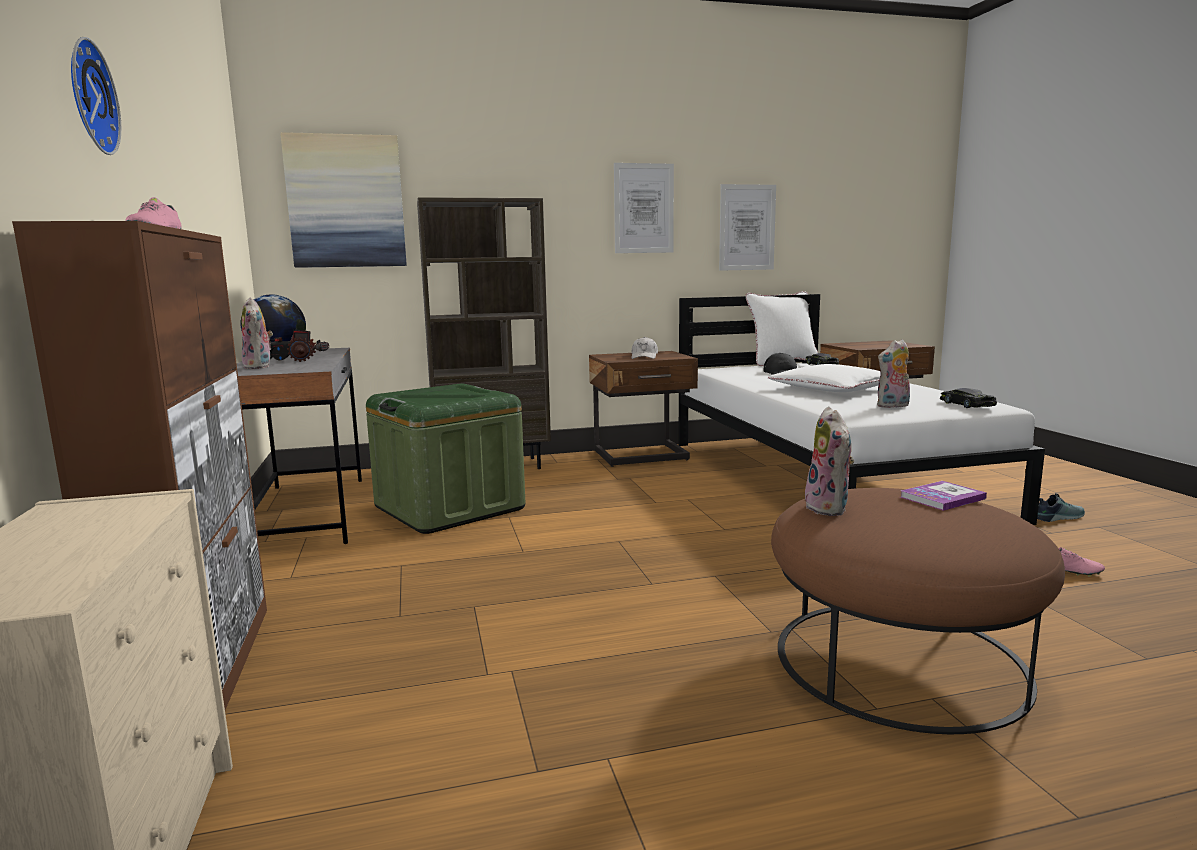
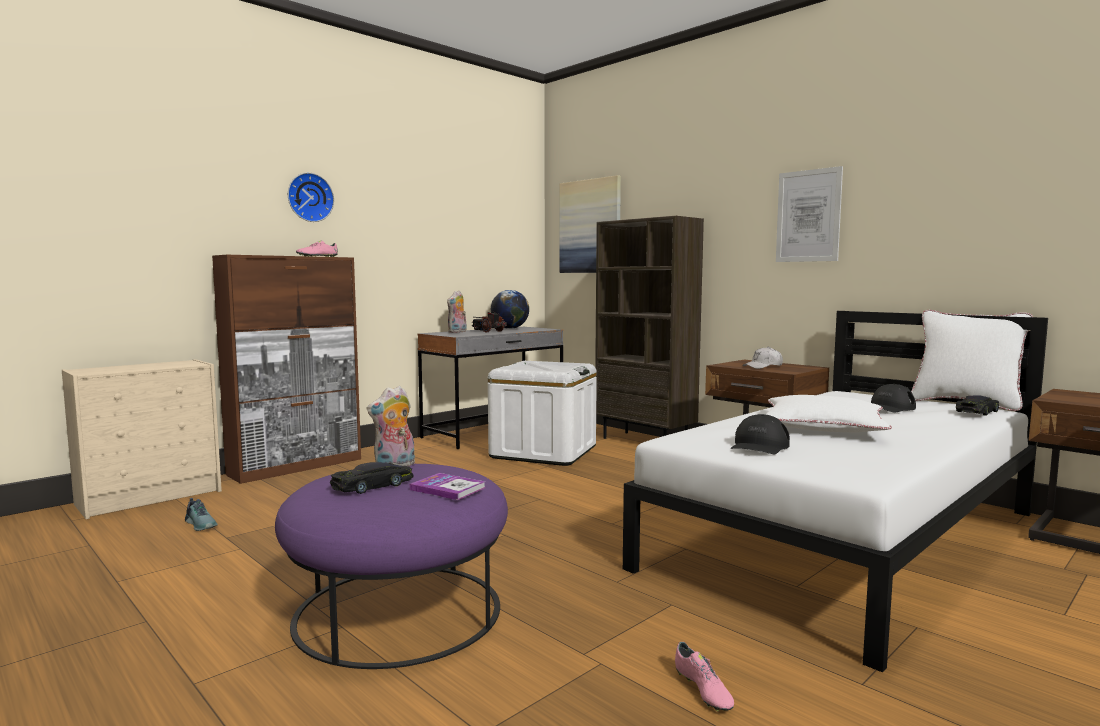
camera: 60 degrees right, 5 degrees down
green storage box [366,383,525,534] -> white storage box [488,361,597,466]
picture [719,184,776,271] -> none
brown ottoman [771,488,1065,734] -> purple ottoman [275,464,508,669]
plush toy [877,340,910,408] -> black cap [731,414,790,454]
black toy car [940,388,997,408] -> black toy car moved to [330,462,414,494]
shoe [1037,493,1085,522] -> shoe moved to [185,498,218,531]

